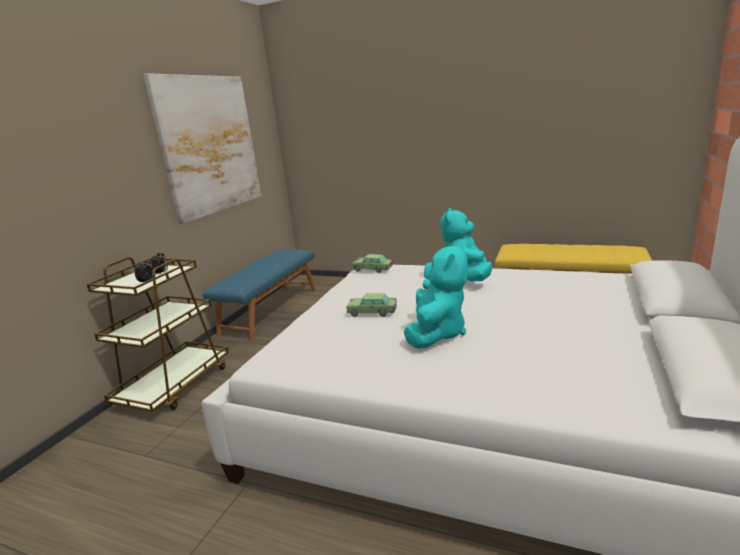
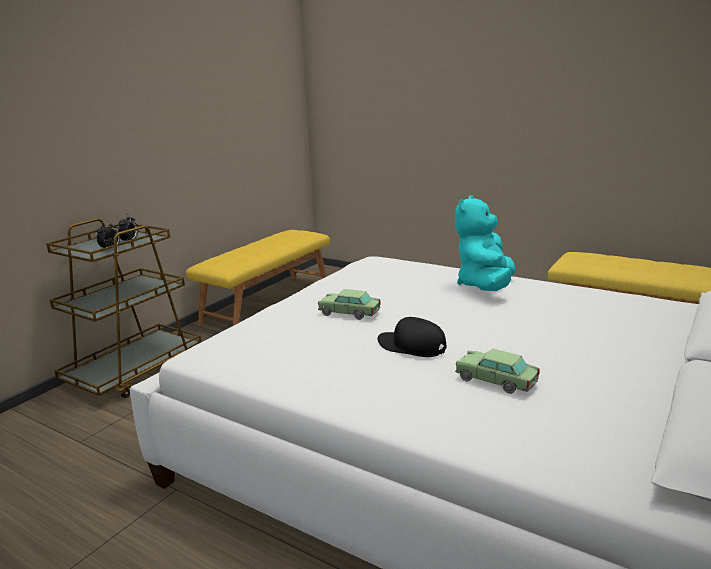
camera: 10 degrees right, 0 degrees up
picture [143,73,261,224] -> none
blue bench [203,249,316,341] -> yellow bench [186,230,330,326]
toy car [352,254,393,273] -> toy car moved to [455,349,540,394]
turquoise plush toy [404,242,468,349] -> black cap [377,317,447,357]

